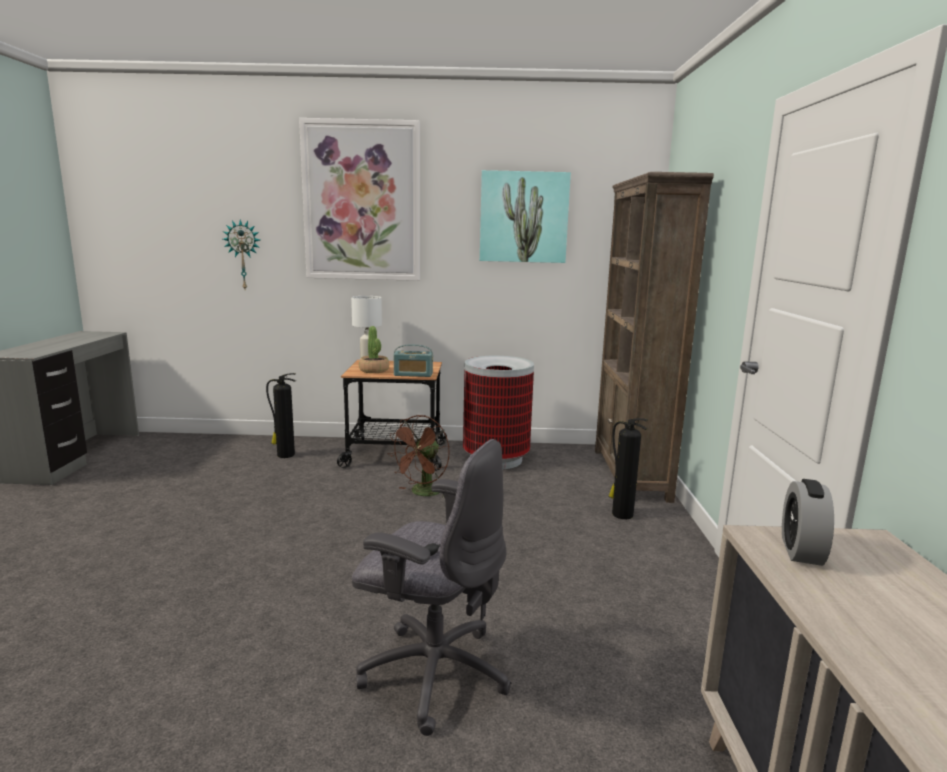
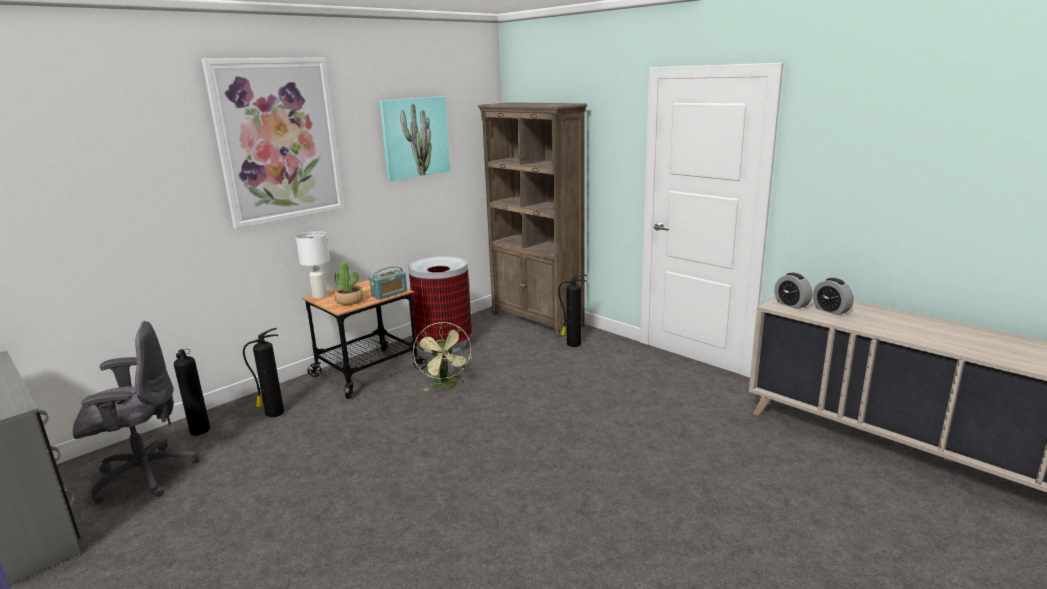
camera: 45 degrees left, 5 degrees up
wall clock [223,219,260,289] -> none
grey office chair [352,439,511,736] -> grey office chair moved to [73,321,199,504]
brown fan [387,415,450,498] -> green fan [413,322,471,391]
none -> fire extinguisher [174,349,210,435]
none -> alarm clock [813,278,854,315]

